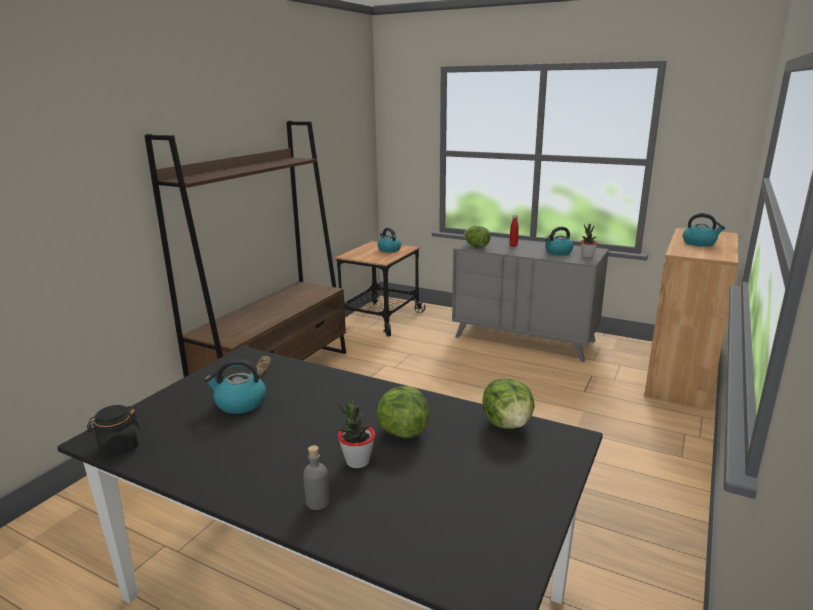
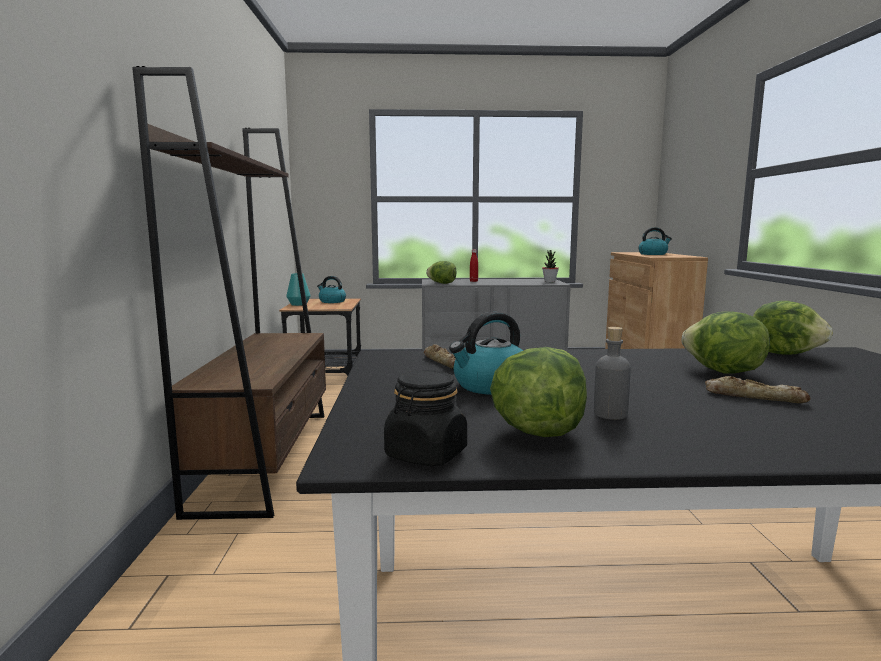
camera: 30 degrees left, 10 degrees down
grey bottle [303,445,330,510] -> grey bottle moved to [594,327,631,420]
potted plant [337,399,375,468] -> bread [705,376,810,403]
kettle [544,227,573,255] -> none
none -> turquoise vase [286,273,311,306]
none -> lettuce [490,347,587,437]

